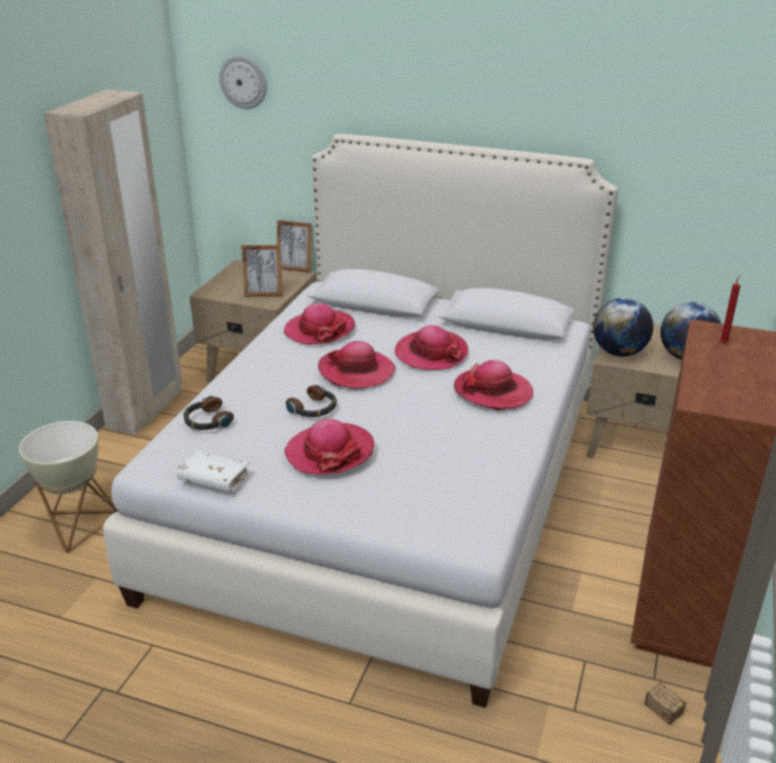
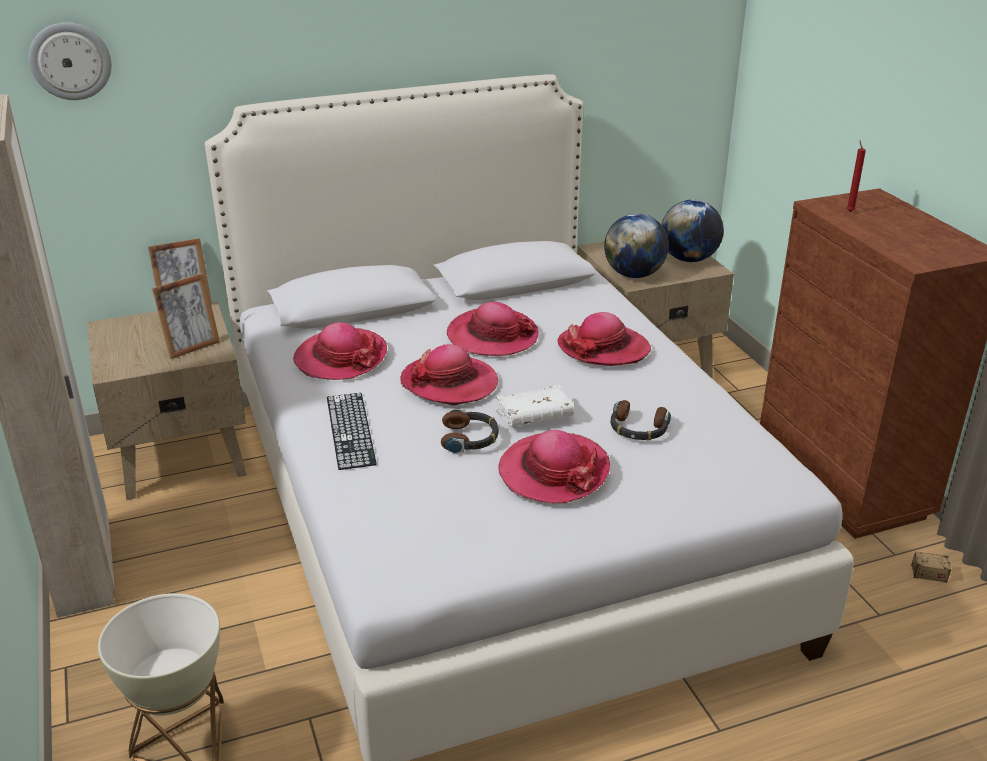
camera: 40 degrees left, 0 degrees up
white book [177,450,251,492] -> white book moved to [496,385,574,427]
headphones [183,396,234,430] -> headphones moved to [611,400,671,440]
none -> keyboard [327,393,376,470]

